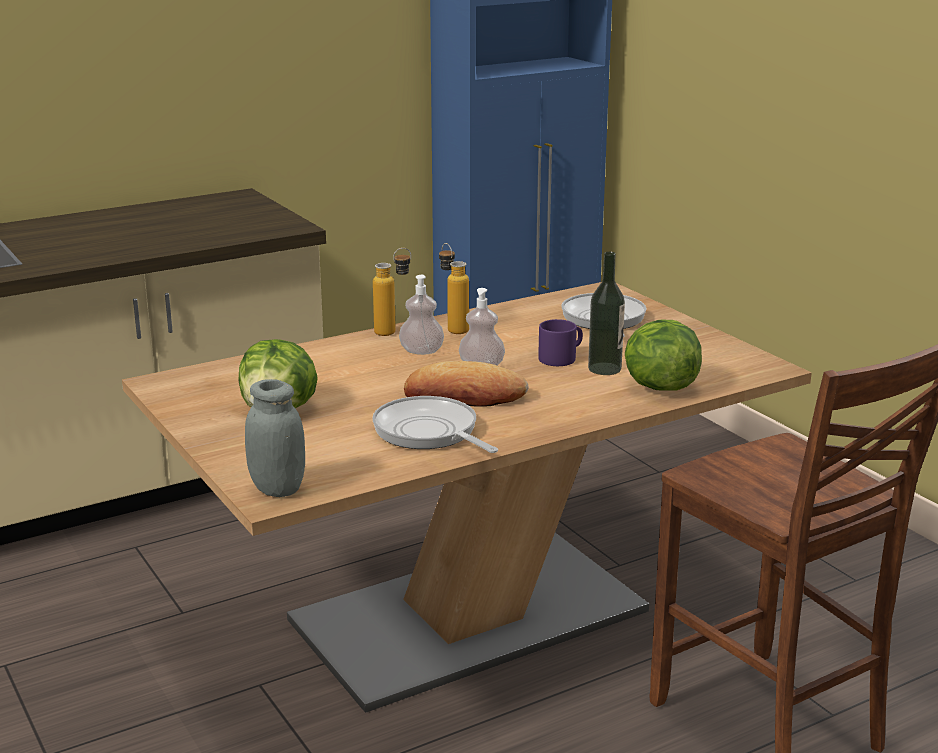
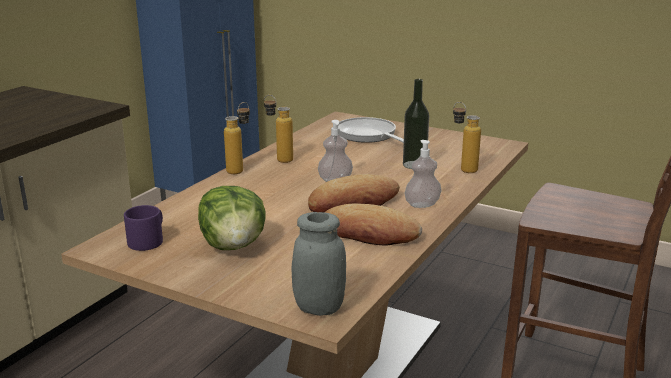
camera: 30 degrees left, 0 degrees up
frying pan [372,396,498,453] -> bread [325,203,422,245]
soap dispenser [399,275,444,355] -> soap dispenser moved to [404,140,441,208]
purple mug [538,319,583,366] -> purple mug moved to [124,205,163,251]
lettuce [625,320,702,391] -> bottle [453,102,481,173]

